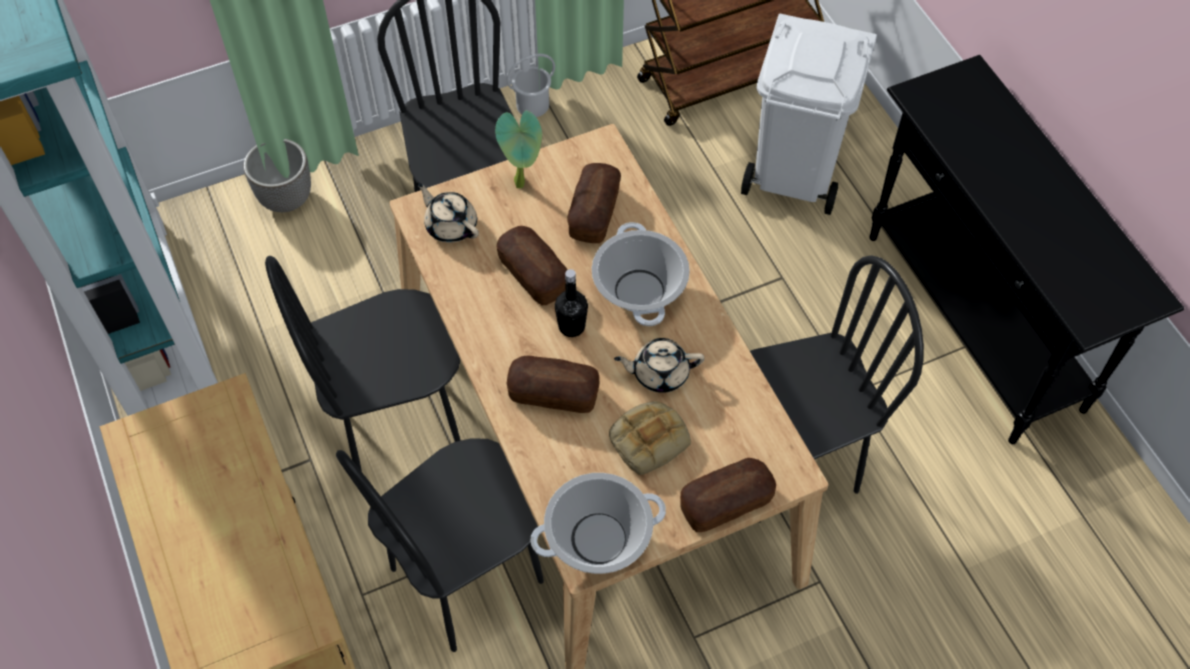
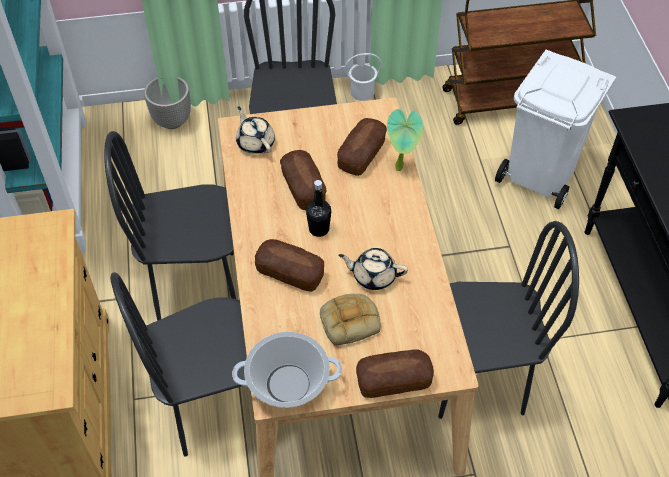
camera: 15 degrees right, 5 degrees down
potted plant [495,110,542,188] -> potted plant moved to [387,109,423,171]
cooking pot [592,222,690,326] -> none

